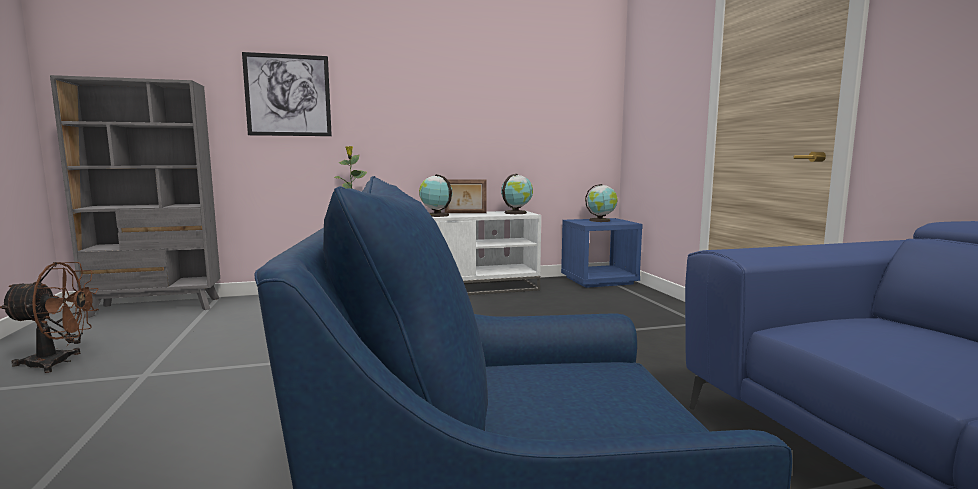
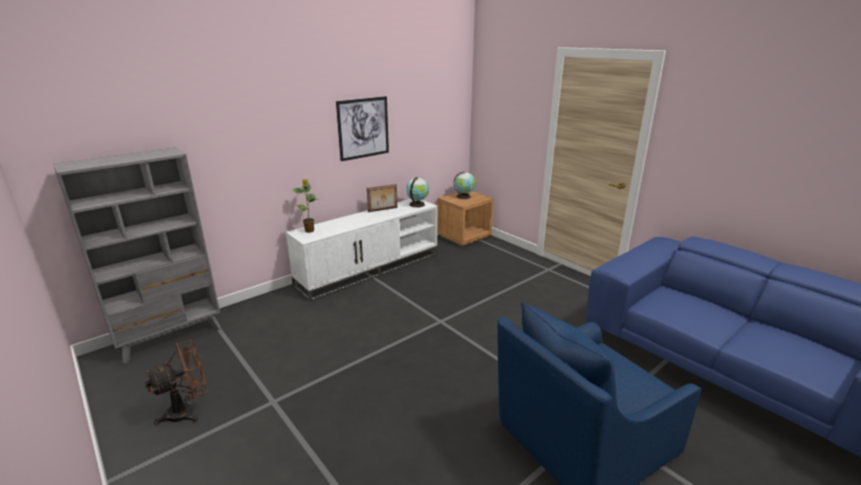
camera: 25 degrees left, 15 degrees up
picture [242,52,332,136] -> picture moved to [336,96,389,161]
globe [419,174,453,217] -> none
blue nightstand [561,218,643,288] -> brown nightstand [437,191,494,246]

